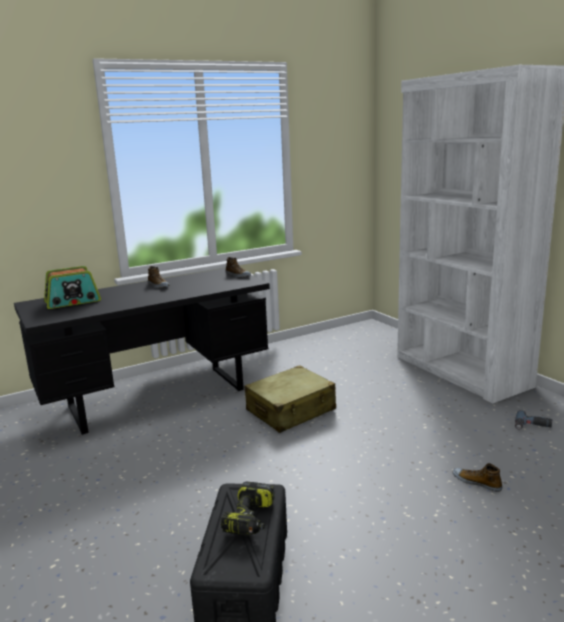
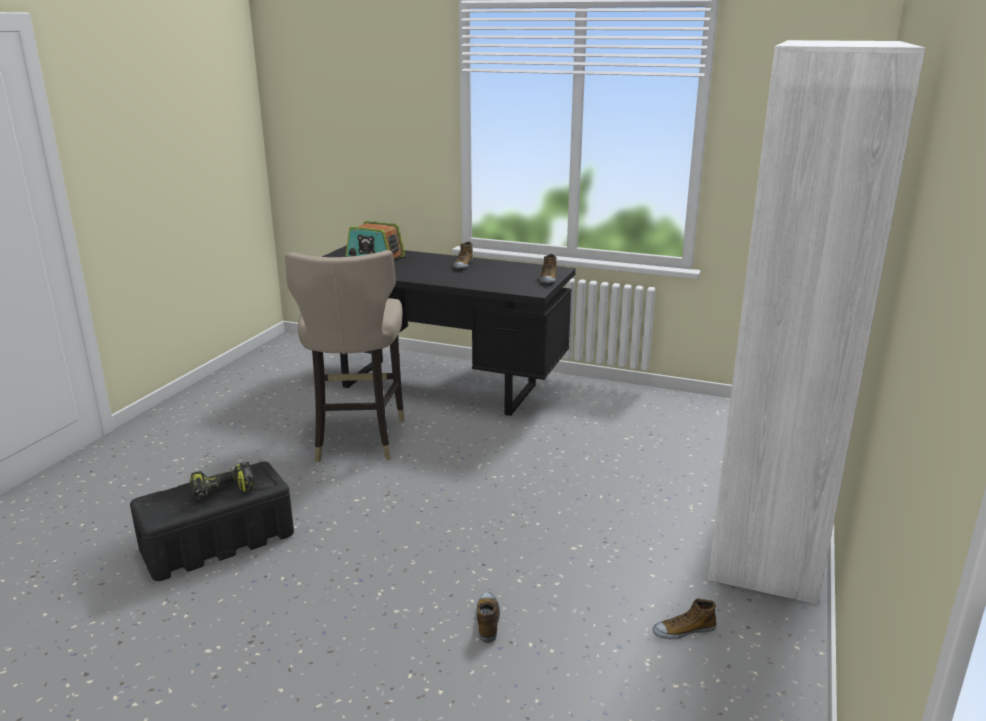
camera: 50 degrees right, 5 degrees up
beige suitcase [245,365,336,433] -> none
power drill [515,410,552,430] -> shoe [653,599,717,639]
none -> beige stool [285,250,404,462]

